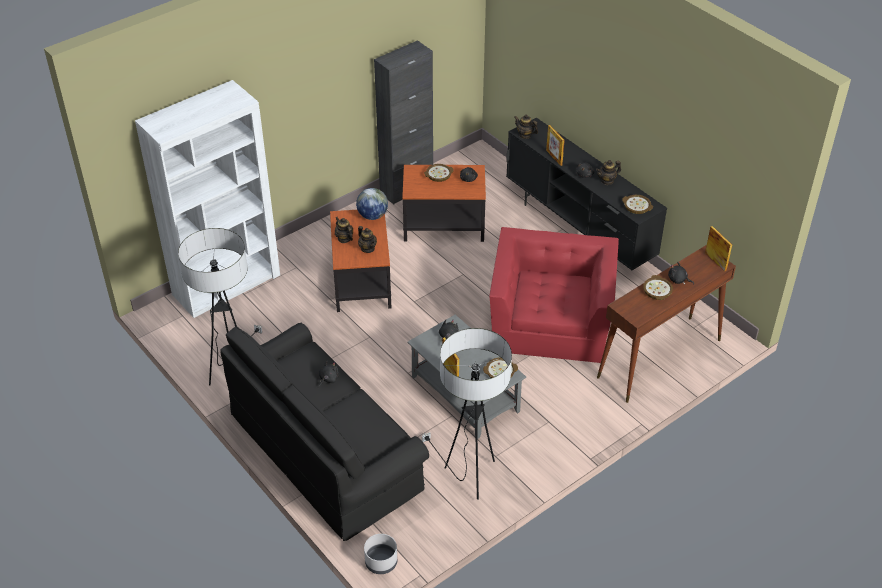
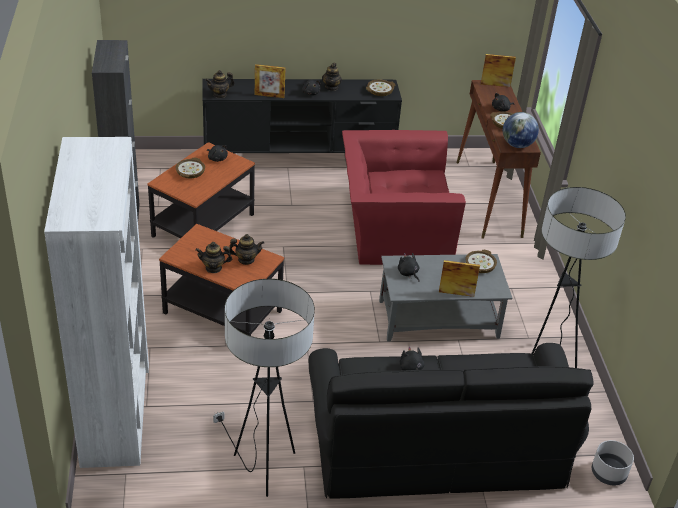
camera: 60 degrees left, 5 degrees down
globe [356,188,388,220] -> globe moved to [503,112,539,148]
red armchair [489,227,619,363] -> red armchair turned 45 degrees counterclockwise [342,130,466,265]

